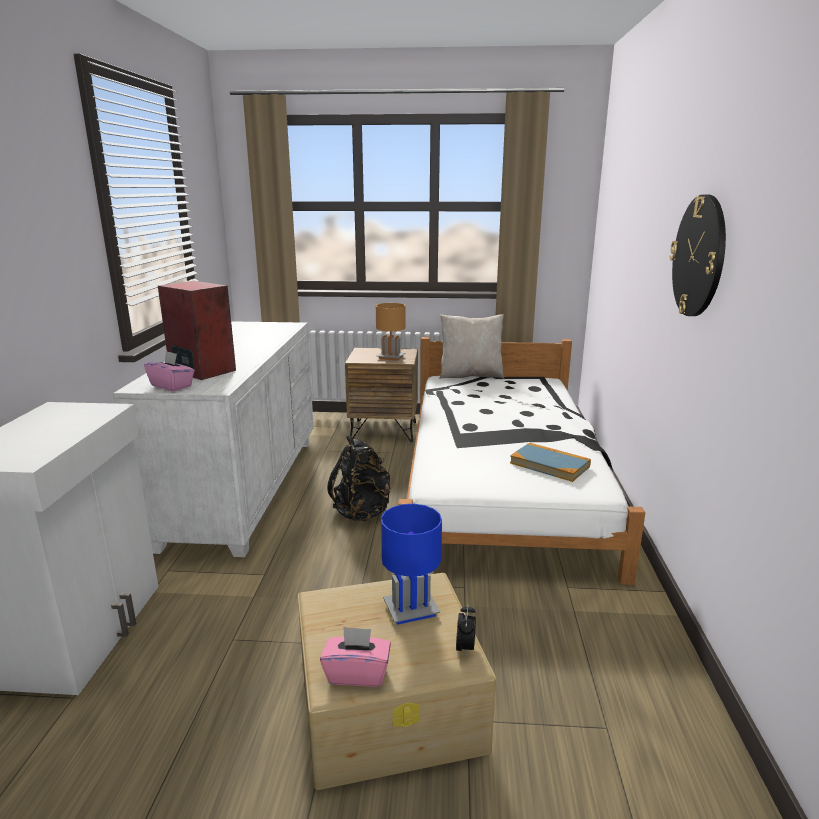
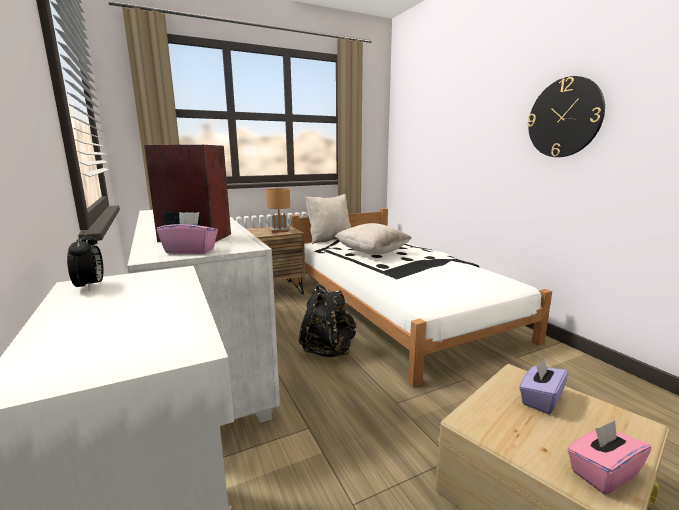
camera: 30 degrees left, 5 degrees down
blue table lamp [381,504,442,625] -> purple tissue box [519,358,568,414]
alarm clock [456,606,476,657] -> alarm clock moved to [67,230,103,291]
book [510,442,591,482] -> none
none -> beige pillow [335,223,412,255]

